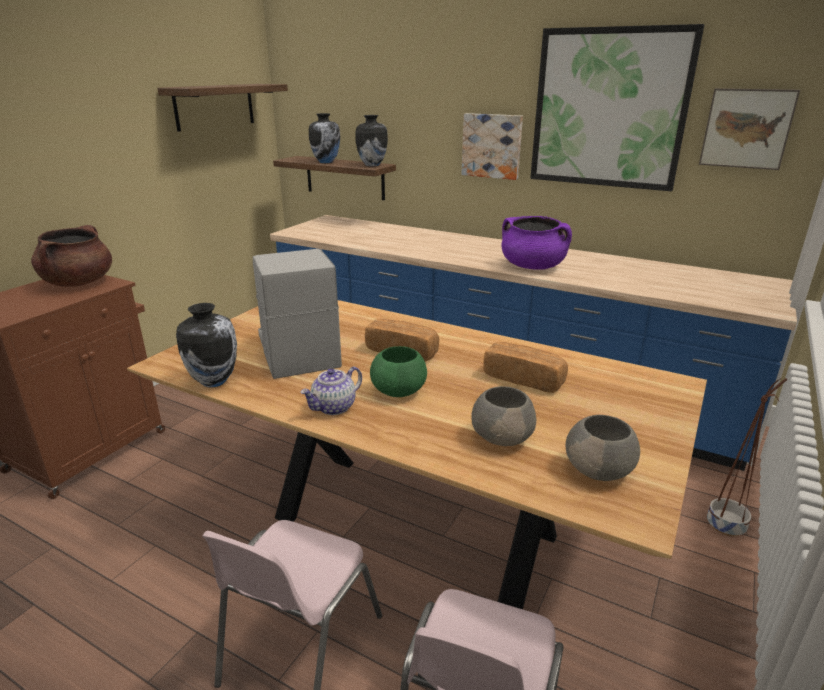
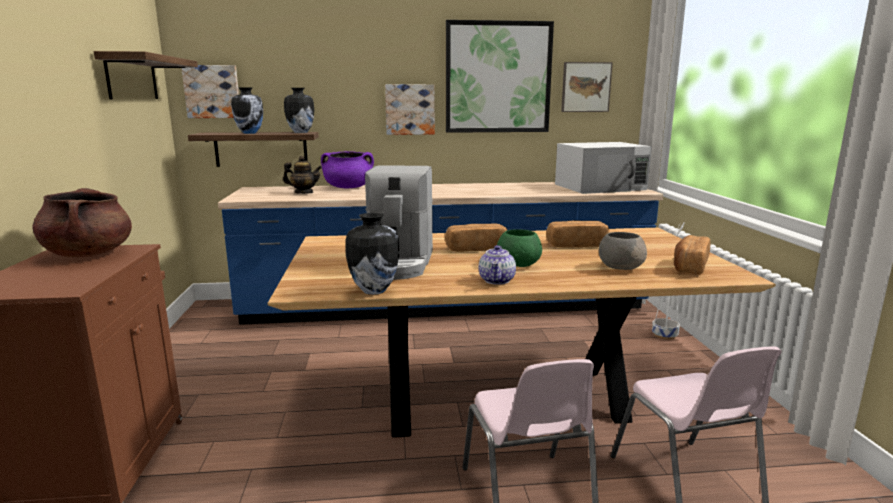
camera: 35 degrees left, 10 degrees down
coffee machine [252,249,342,379] -> coffee machine turned 120 degrees counterclockwise [365,165,433,280]
purple cooking pot [501,216,572,270] -> purple cooking pot moved to [321,151,374,188]
grey bowl [566,415,640,481] -> bread [674,235,710,275]
brown planter [707,378,787,537] -> white planter [652,222,685,340]
none -> picture [181,65,239,118]
none -> teapot [283,156,322,194]
none -> white microwave [555,142,652,194]

